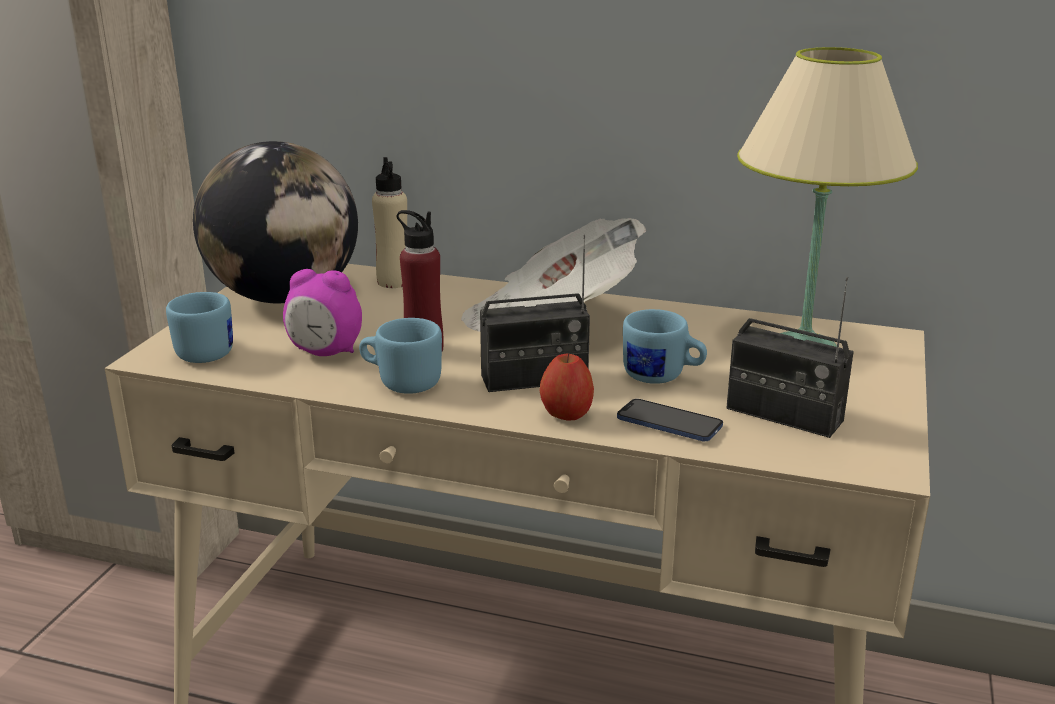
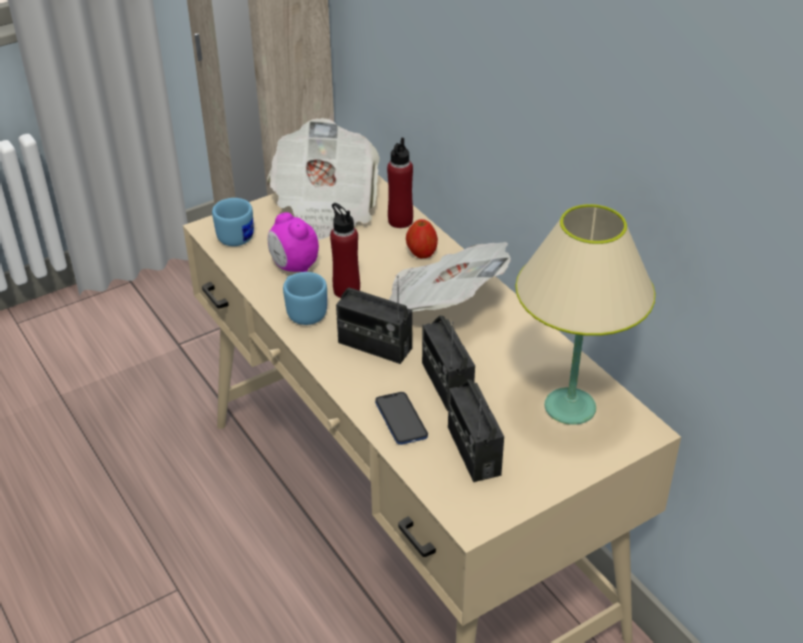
camera: 40 degrees right, 15 degrees up
globe [193,141,358,303] -> newspaper [267,118,380,240]
beige bottle [372,157,407,288] -> red bottle [387,137,413,228]
apple [540,353,594,420] -> apple moved to [406,219,438,258]
blue mug [623,309,707,384] -> radio [422,316,475,411]

